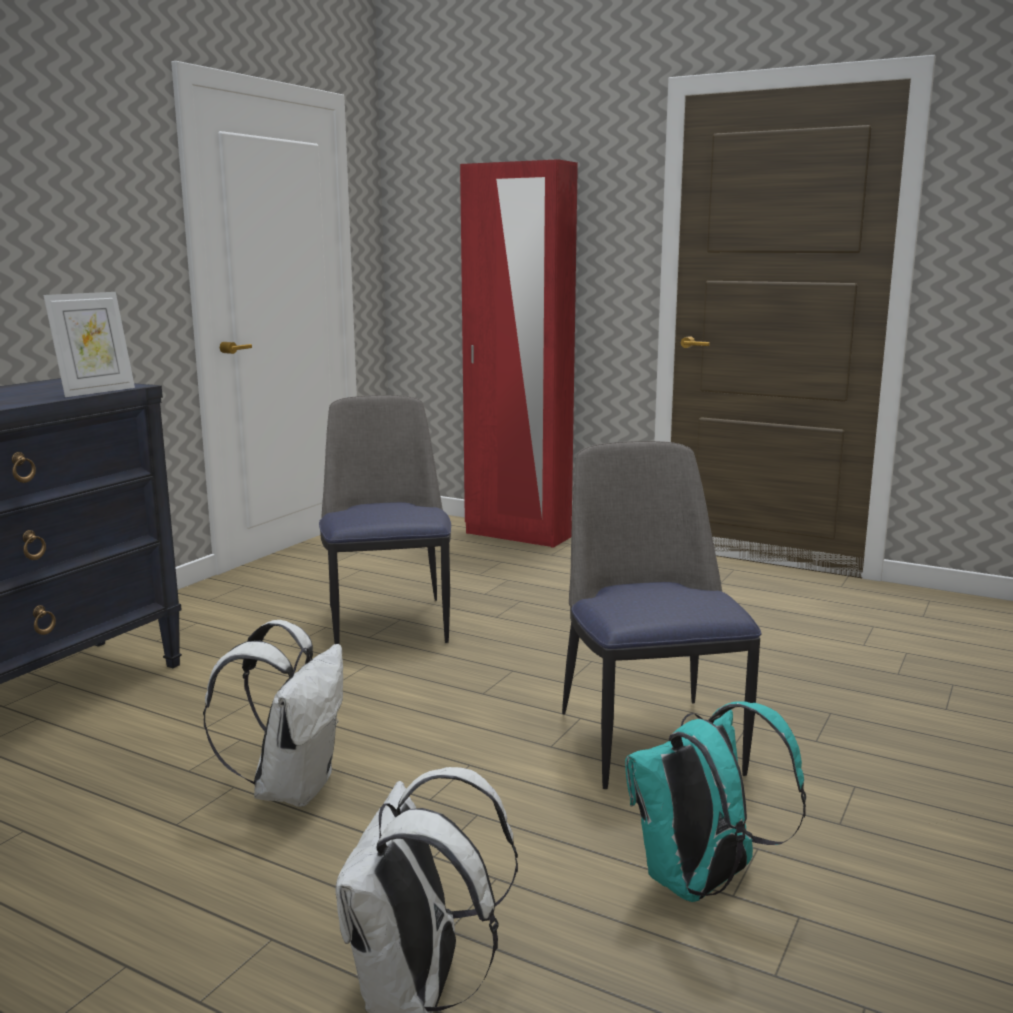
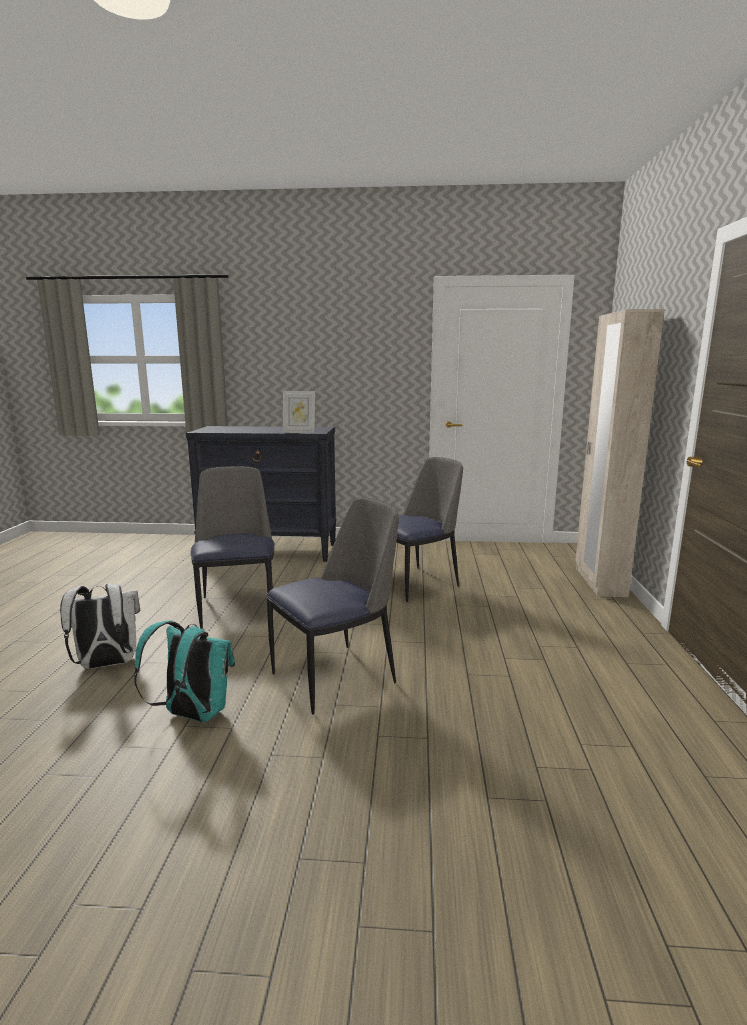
camera: 65 degrees right, 0 degrees up
white backpack [203,620,343,807] -> chair [190,466,274,629]
red wardrobe [460,159,578,548] -> beige wardrobe [575,309,664,597]

